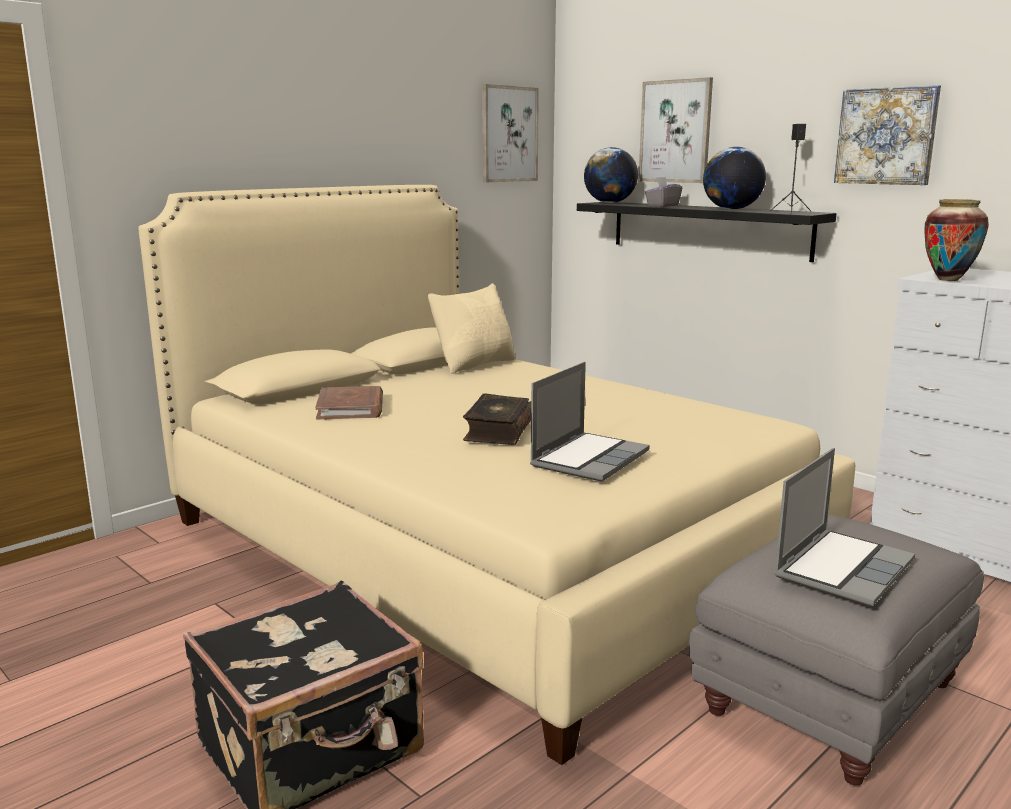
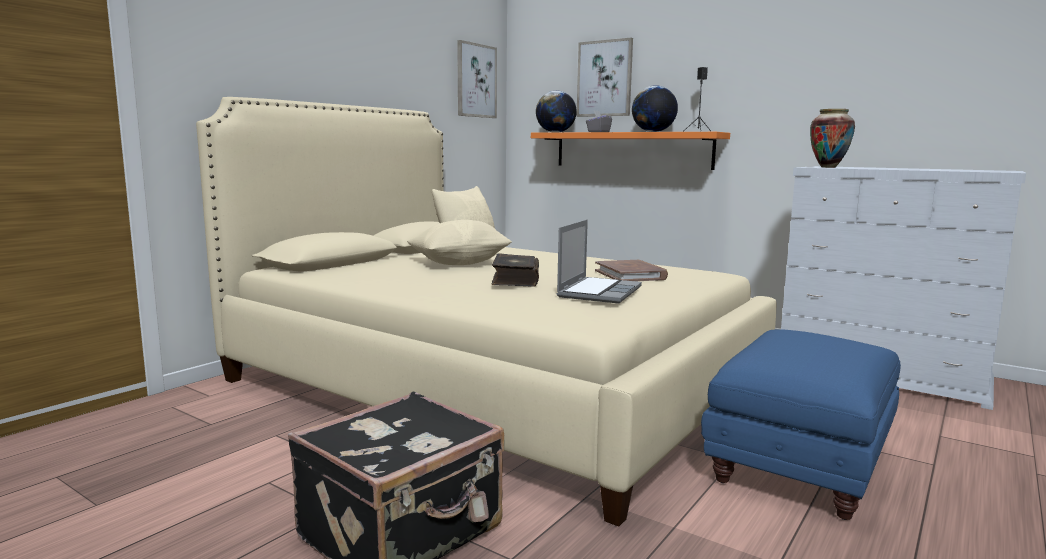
camera: 10 degrees left, 5 degrees down
brown book [315,386,383,420] -> brown book moved to [595,260,668,281]
black shelf [577,202,837,262] -> orange shelf [531,132,730,170]
grey ottoman [689,515,984,786] -> blue ottoman [701,329,901,520]
laptop [774,448,915,607] -> none
picture [834,85,941,185] -> none
none -> beige pillow [407,220,512,265]

